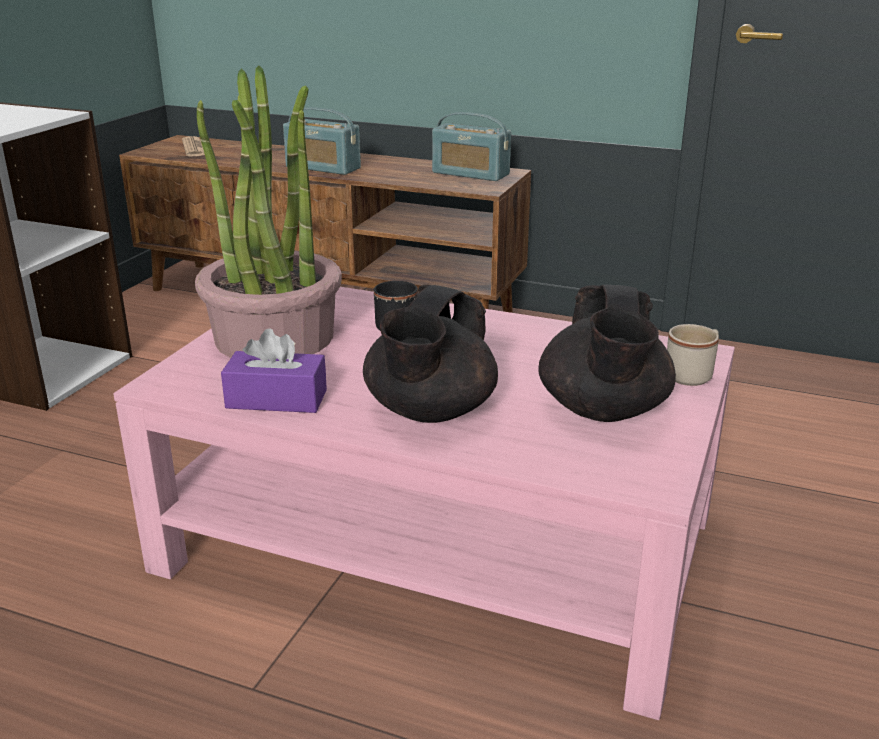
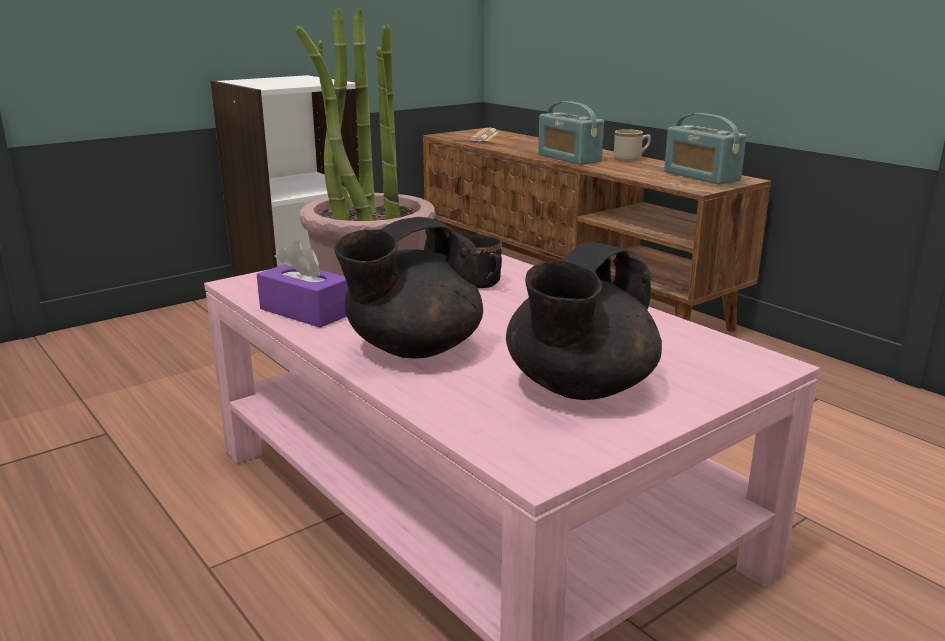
camera: 30 degrees right, 5 degrees down
beige mug [667,324,719,386] -> beige mug moved to [614,129,651,161]

